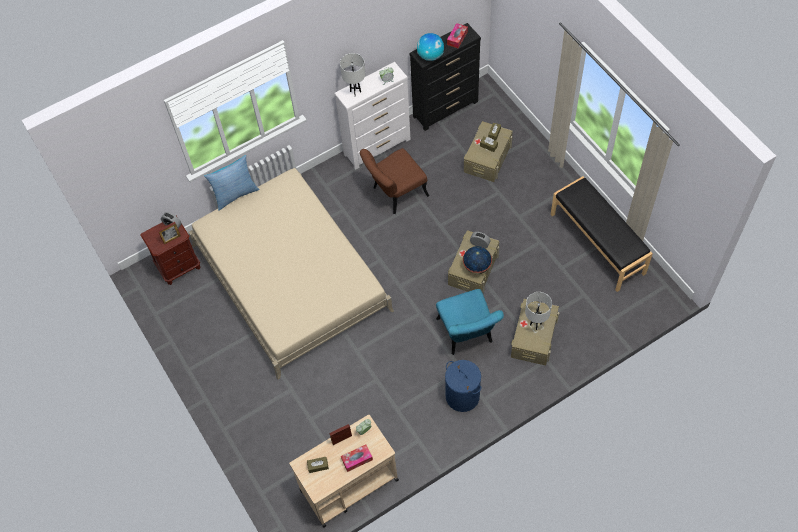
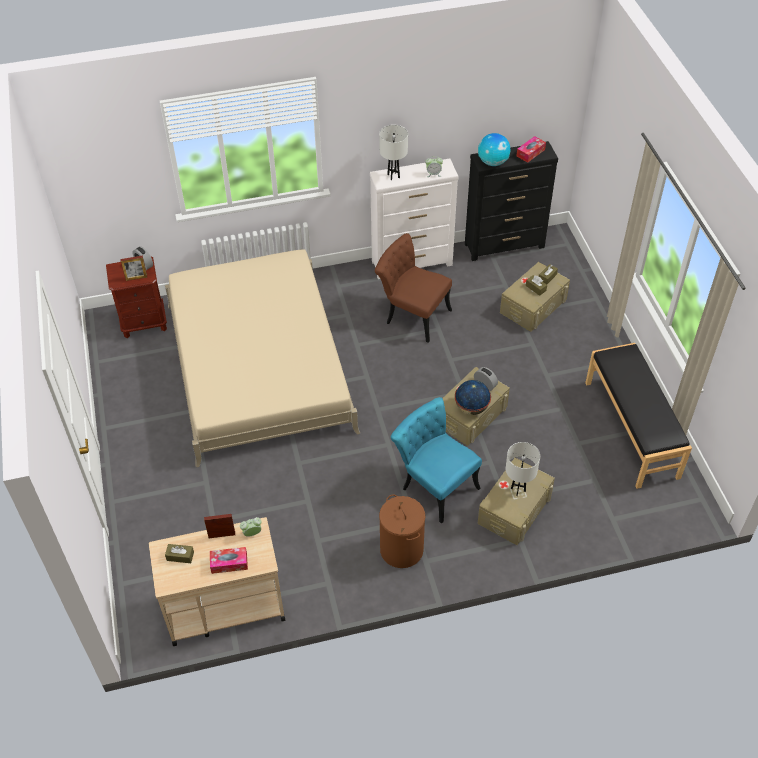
camera: 15 degrees right, 10 degrees down
pillow [204,155,260,211] -> none
brown chair [360,148,429,214] -> brown chair turned 45 degrees clockwise [375,233,452,343]
turquoise chair [436,289,504,355] -> turquoise chair turned 135 degrees clockwise [391,397,482,524]
blue laundry basket [445,360,482,412] -> brown laundry basket [379,494,425,568]

